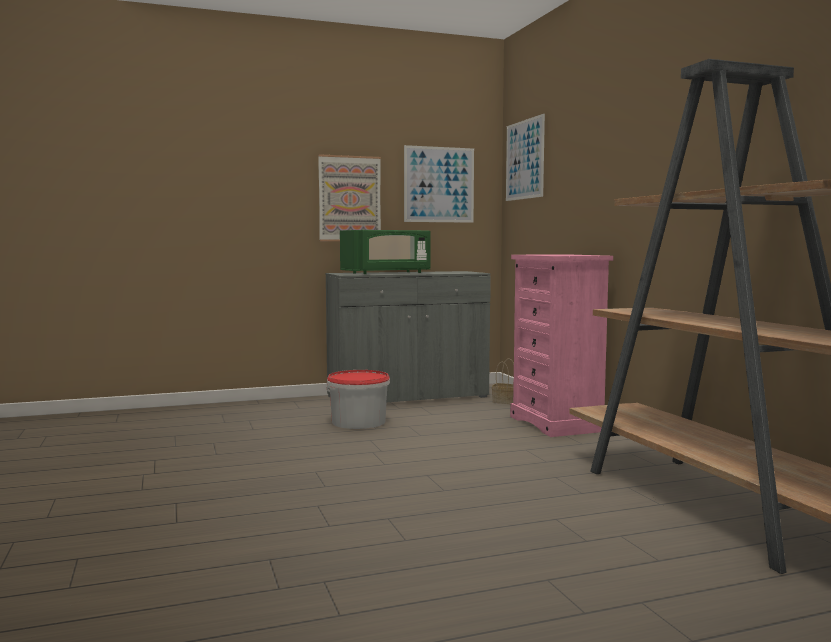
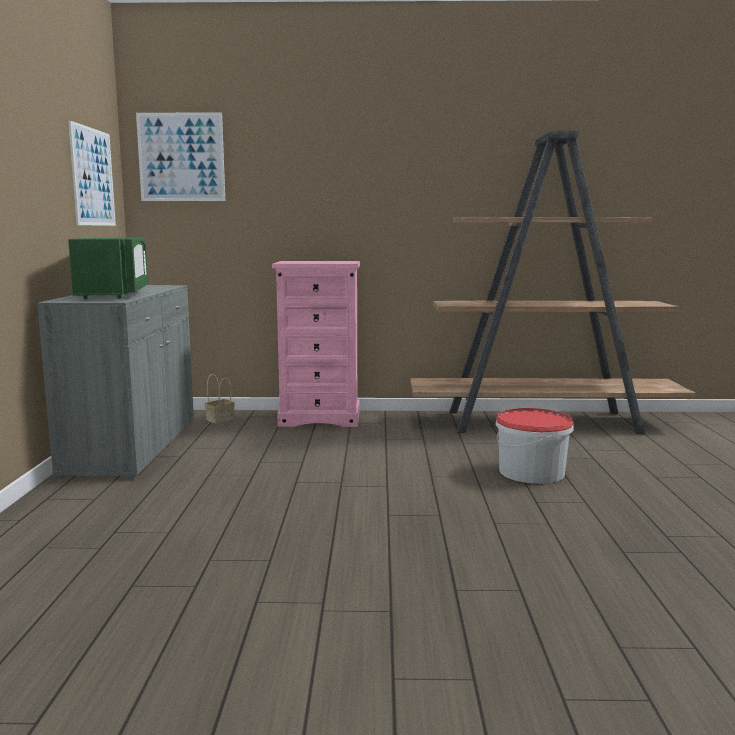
camera: 70 degrees left, 5 degrees up
picture [318,154,381,241] -> none
bucket [327,370,390,429] -> bucket moved to [496,408,574,484]

